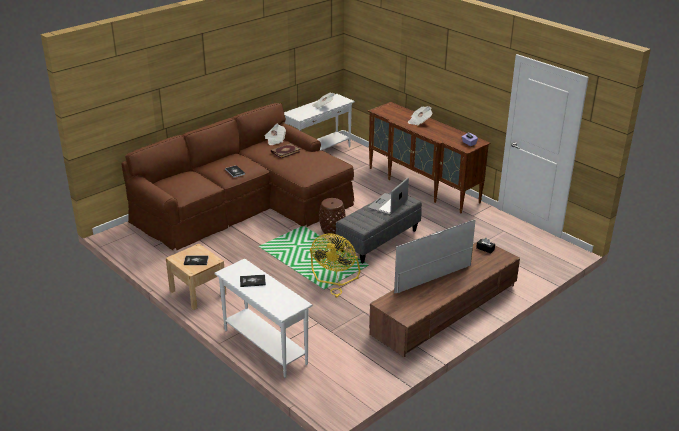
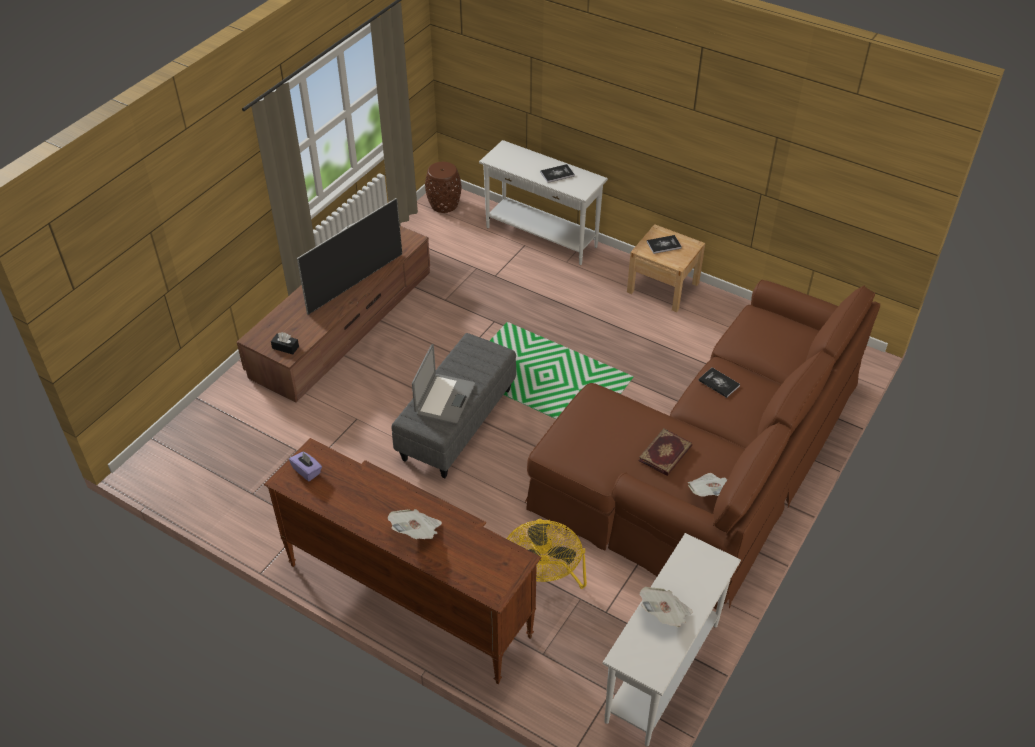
camera: 165 degrees right, 15 degrees up
yellow fan [310,234,360,298] -> yellow fan moved to [507,519,587,589]
brown stool [319,198,346,235] -> brown stool moved to [425,162,461,213]

